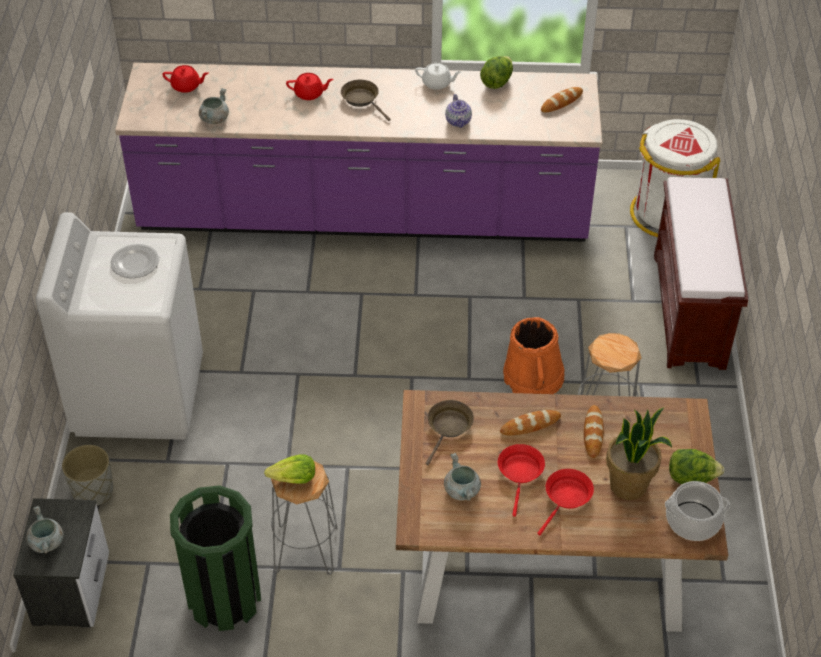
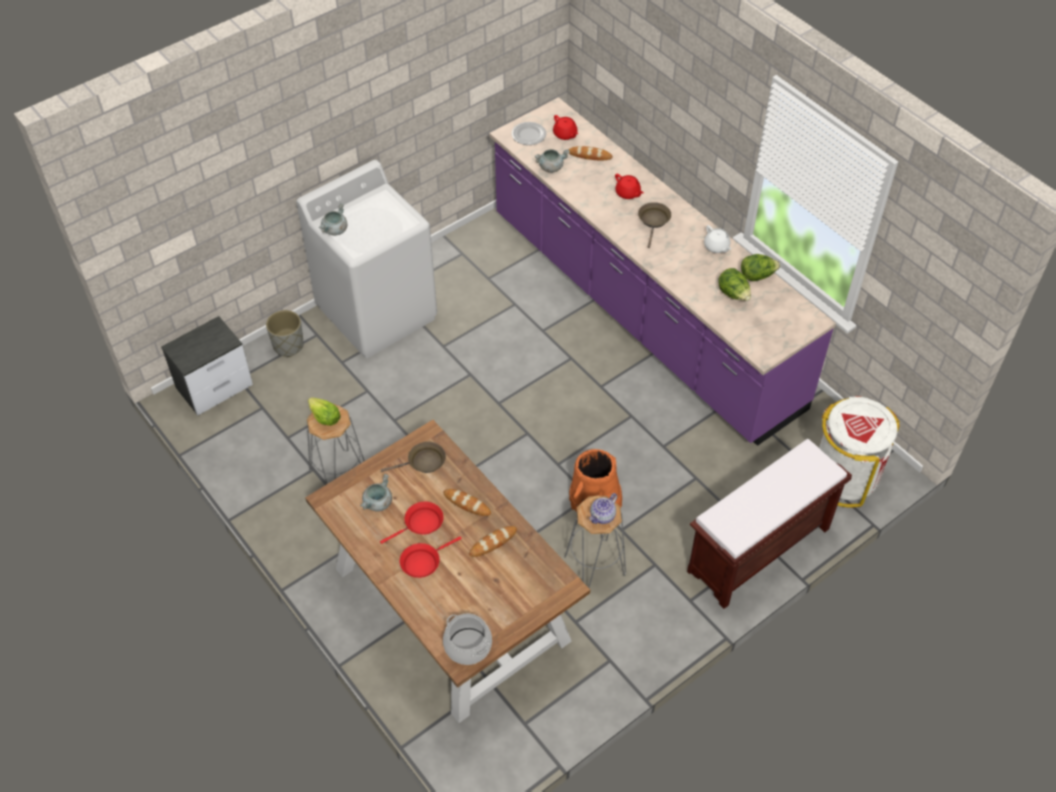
camera: 50 degrees right, 5 degrees up
grey cooking pot [26,506,64,554] -> grey cooking pot moved to [319,203,347,235]
plate [111,244,159,278] -> plate moved to [512,122,546,145]
green trash can [170,485,261,631] -> none
teapot [445,94,472,128] -> teapot moved to [589,493,617,524]
red frying pan [537,469,594,536] -> red frying pan turned 150 degrees clockwise [400,536,462,578]
bread [541,87,583,112] -> bread moved to [569,146,613,160]
potted plant [606,408,672,500] -> none
lettuce [669,449,725,484] -> lettuce moved to [718,268,751,301]

